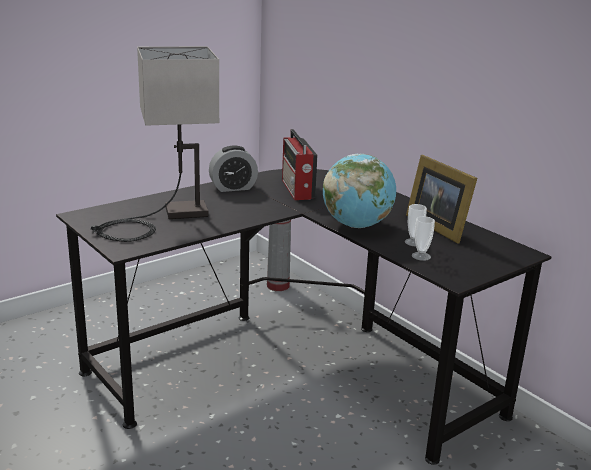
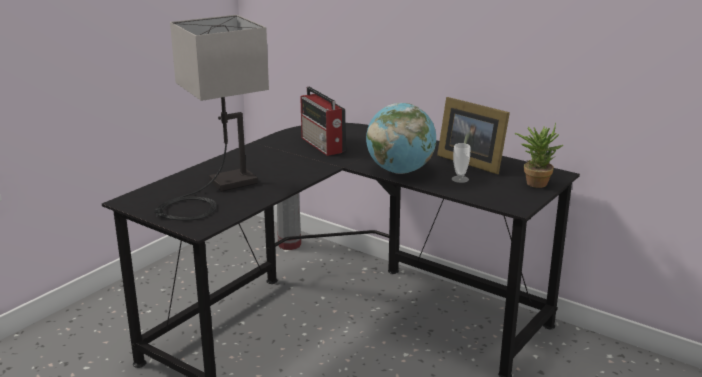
camera: 15 degrees left, 0 degrees up
alarm clock [209,146,258,192] -> none
cup [412,216,435,261] -> none
none -> potted plant [515,123,563,188]

